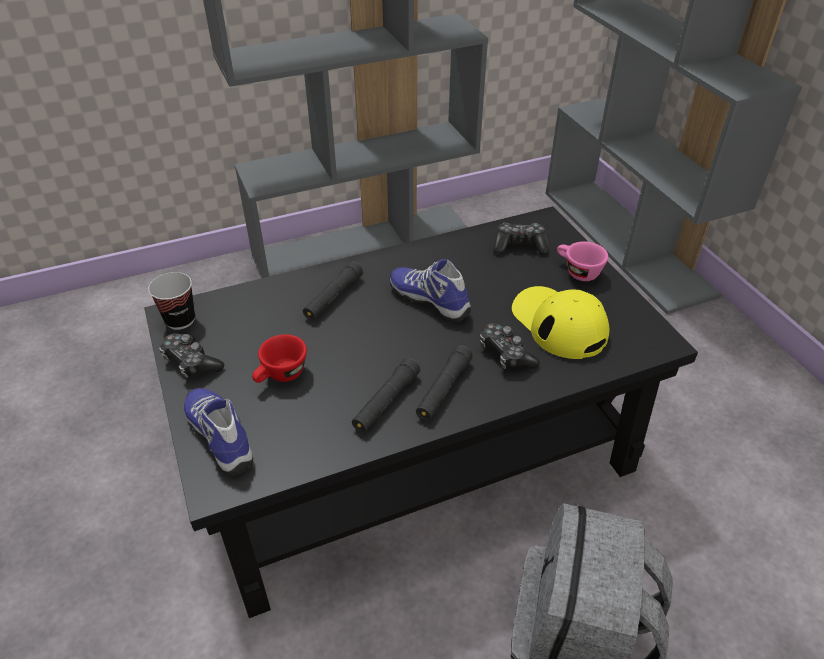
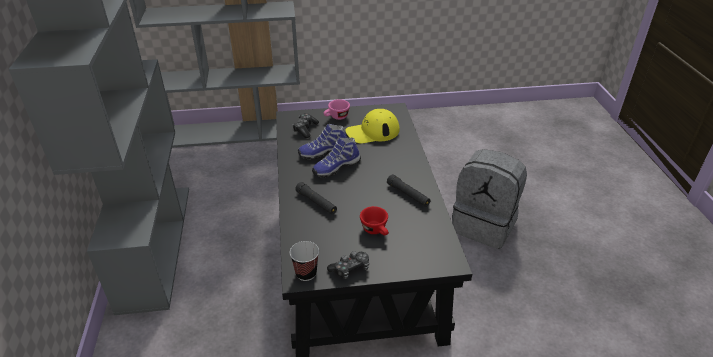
camera: 75 degrees left, 5 degrees down
shoe [184,388,253,476] -> shoe moved to [298,124,347,160]
black flashlight [416,345,473,421] -> none
game controller [480,323,540,370] -> none

